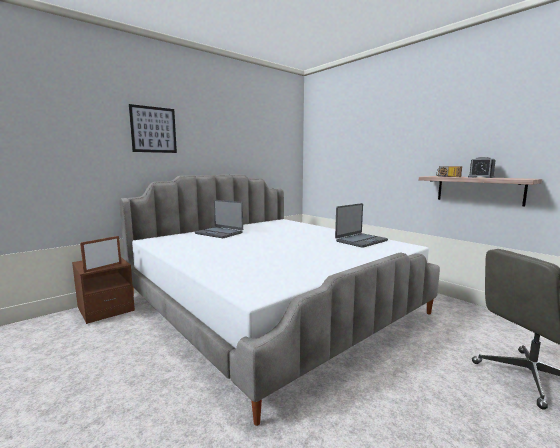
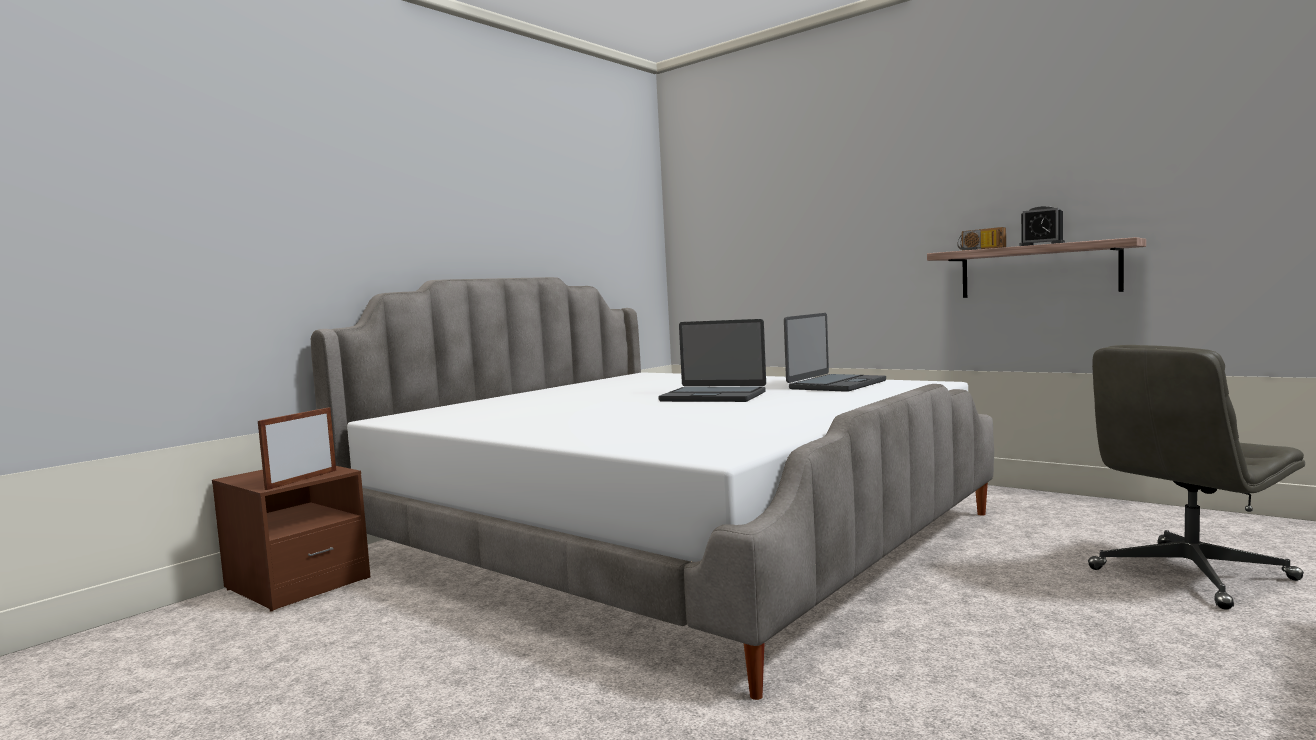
camera: 10 degrees left, 5 degrees down
picture [129,104,177,153] -> none
laptop [195,200,243,238] -> laptop moved to [658,319,766,402]

